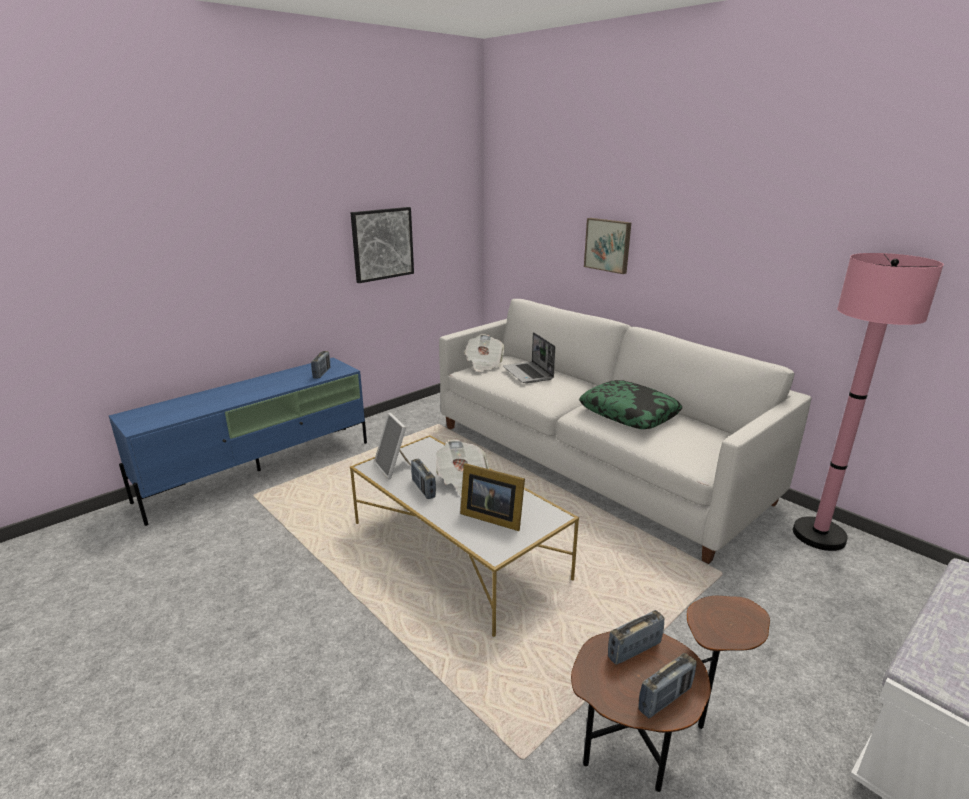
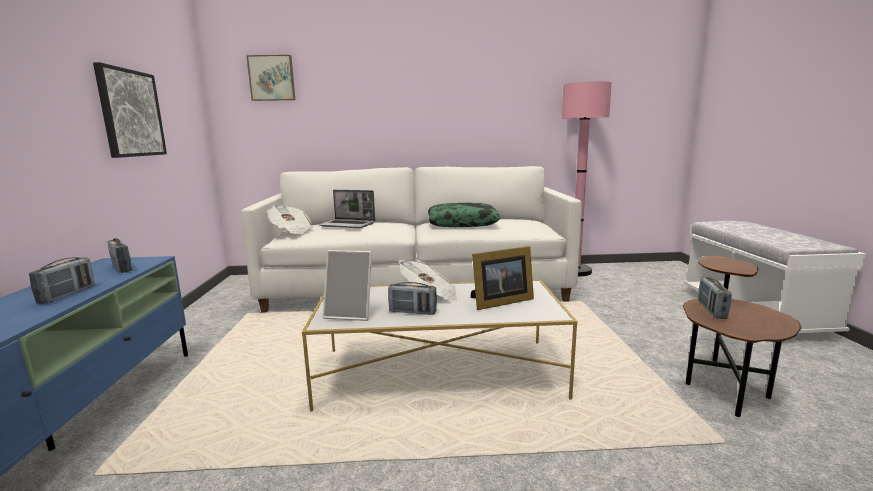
camera: 50 degrees left, 10 degrees down
picture [584,218,631,274] -> picture moved to [246,55,295,101]
radio [638,653,697,719] -> radio moved to [29,257,95,304]

